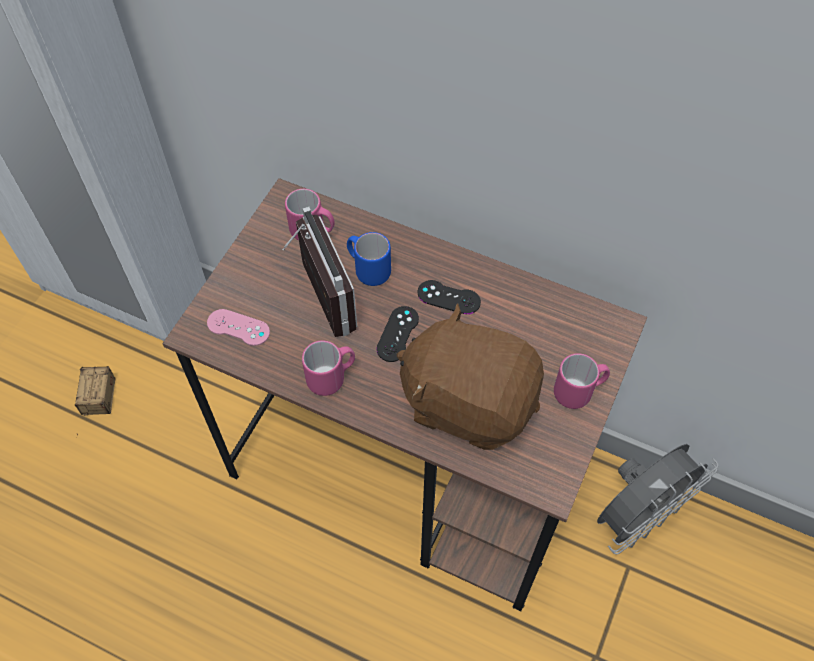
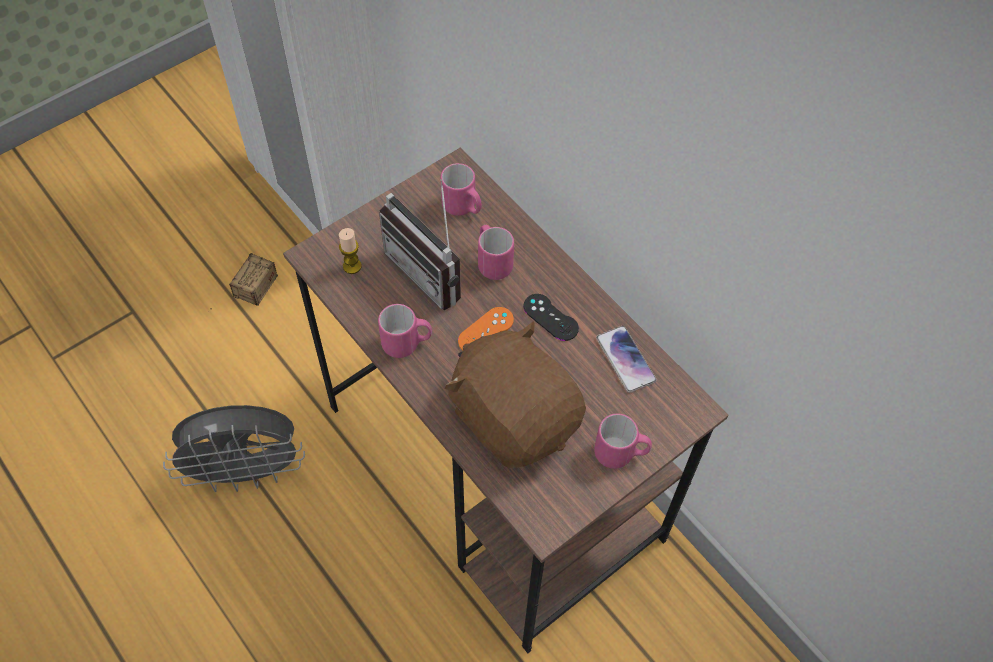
camera: 25 degrees right, 0 degrees up
pink game controller [207,309,270,346] -> candle [339,228,362,274]
radio [282,207,357,337] -> radio turned 135 degrees clockwise [379,179,461,310]
blue mug [347,232,391,286] -> pink mug [478,225,514,280]
black game controller [376,306,419,362] -> orange game controller [458,307,514,350]
grey fan [597,444,718,554] -> grey fan moved to [163,405,305,492]
none -> phone [596,326,657,393]

